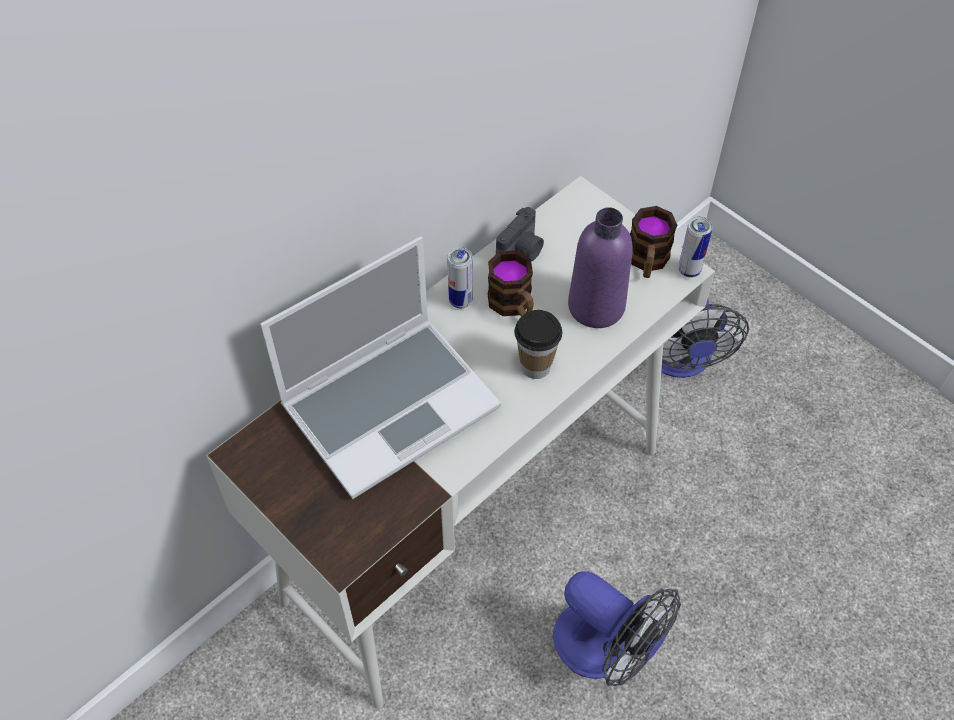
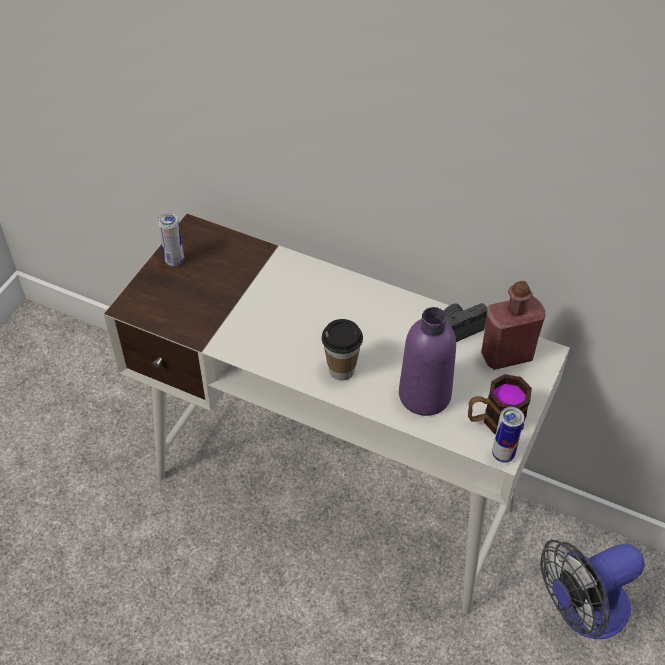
camera: 70 degrees right, 5 degrees down
laptop [260,237,501,499] -> none
can [447,247,473,308] -> can moved to [157,212,184,266]
mug [488,250,534,317] -> none
camera [496,207,544,261] -> camera turned 135 degrees clockwise [443,303,487,342]
fan [553,571,681,686] -> none
none -> red bottle [481,281,545,370]

